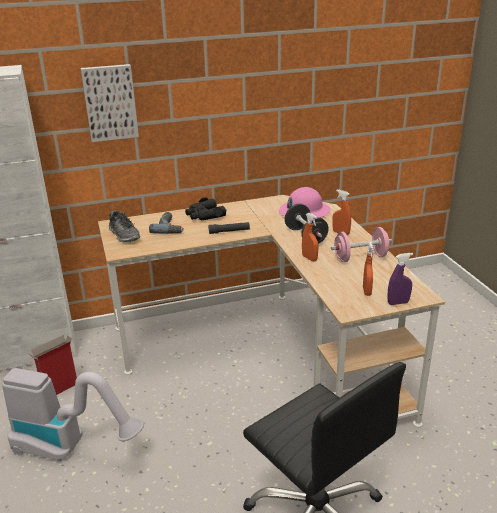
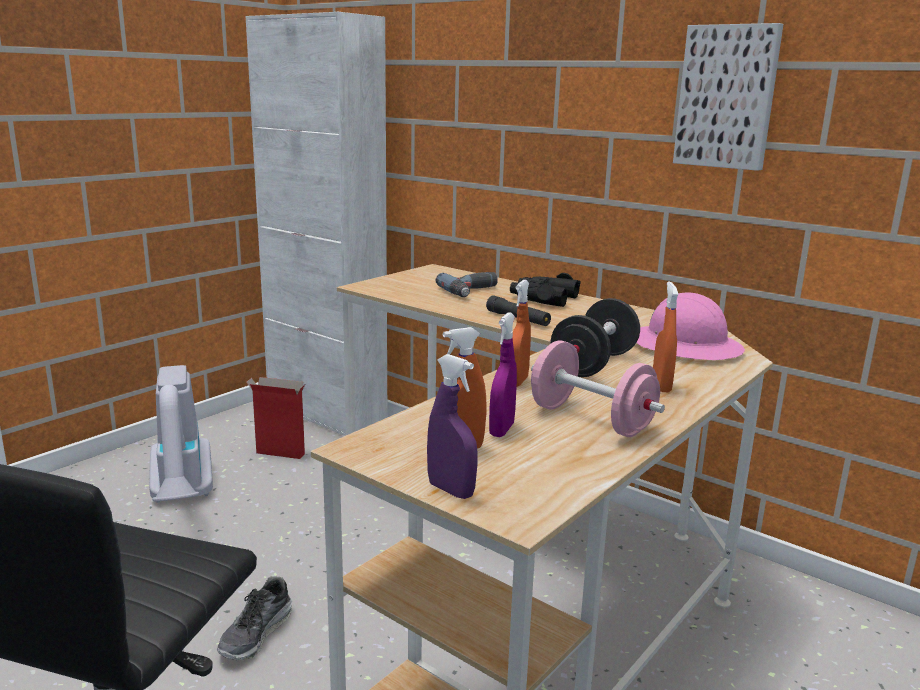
camera: 55 degrees right, 10 degrees down
picture [81,64,139,142] -> picture moved to [673,23,783,171]
shoe [108,210,140,243] -> shoe moved to [217,577,292,660]
none -> purple spray bottle [489,312,517,437]

